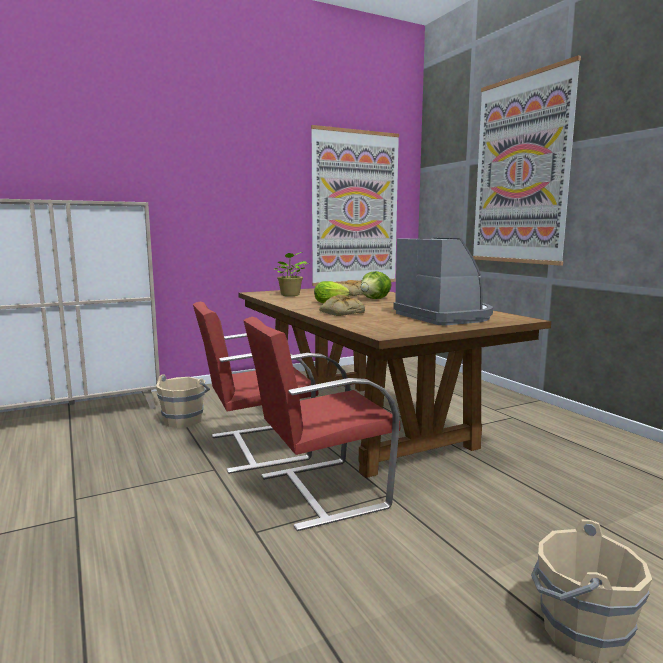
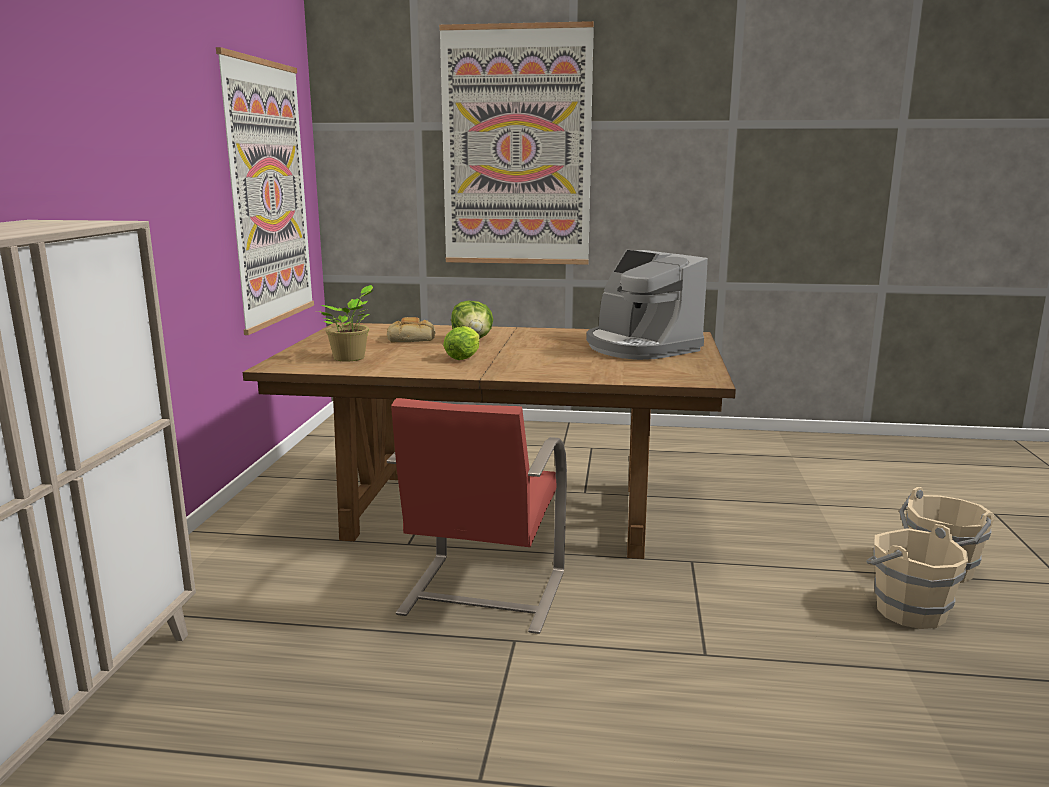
camera: 55 degrees left, 5 degrees up
beige bucket [156,374,210,428] -> beige bucket moved to [866,524,968,629]
red chair [243,317,400,531] -> none
bread [319,295,365,316] -> none
coffee machine [393,238,493,326] -> coffee machine turned 135 degrees counterclockwise [586,250,708,360]

